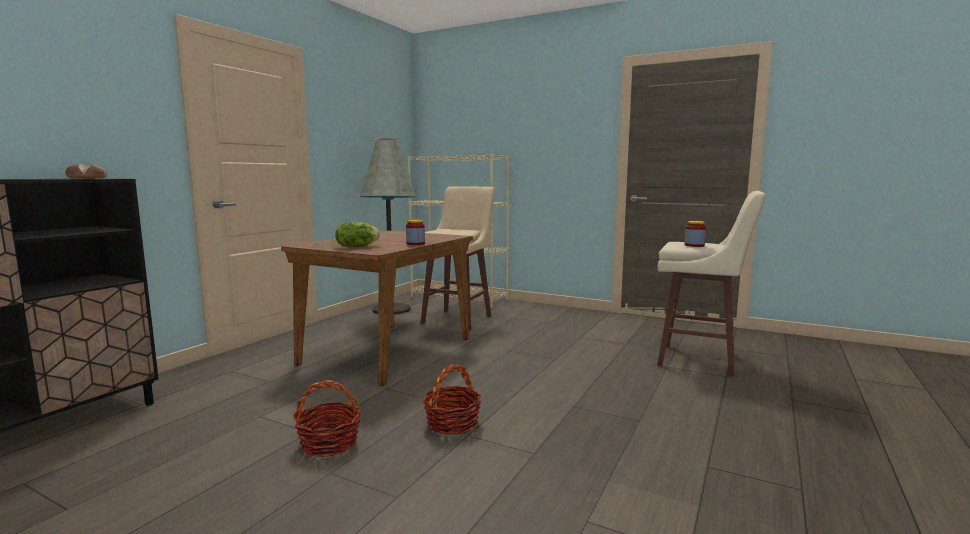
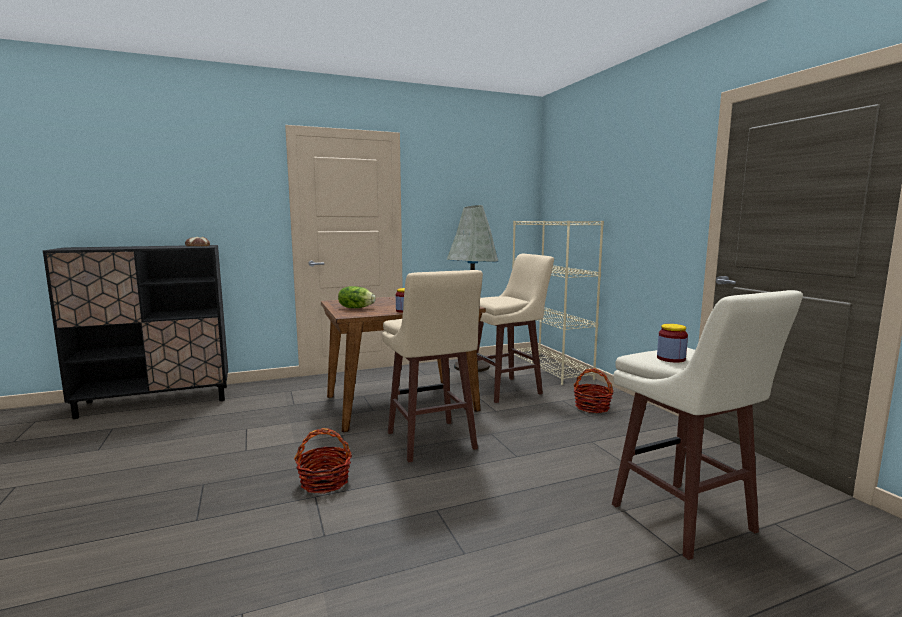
camera: 40 degrees right, 0 degrees up
basket [293,380,361,457] -> basket moved to [574,368,613,413]
none -> beige stool [382,270,483,462]

